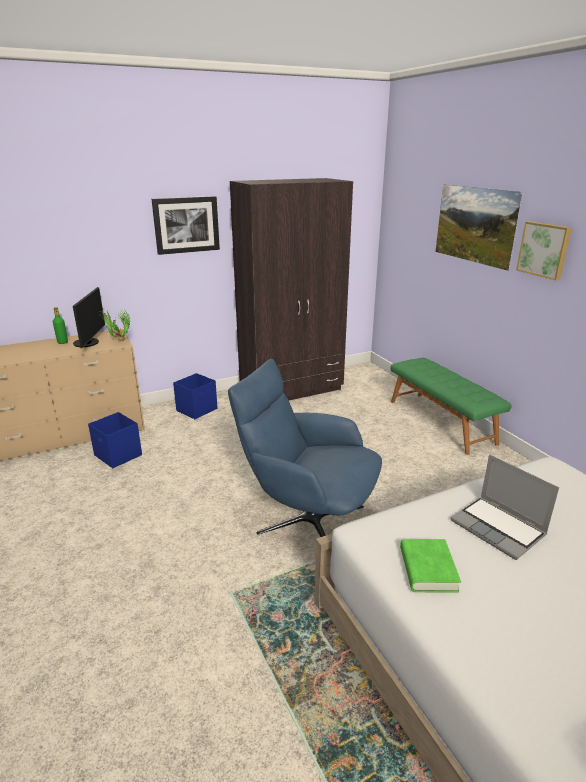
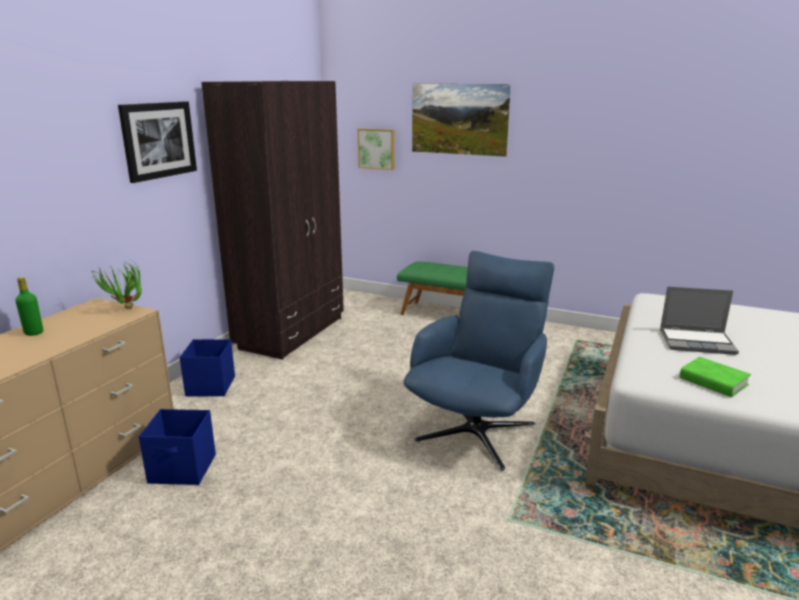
camera: 40 degrees left, 5 degrees down
monitor [73,287,105,348] -> none
blue armchair [228,359,382,537] -> blue armchair turned 135 degrees clockwise [404,251,554,471]
picture [516,221,572,280] -> picture moved to [357,128,395,170]

